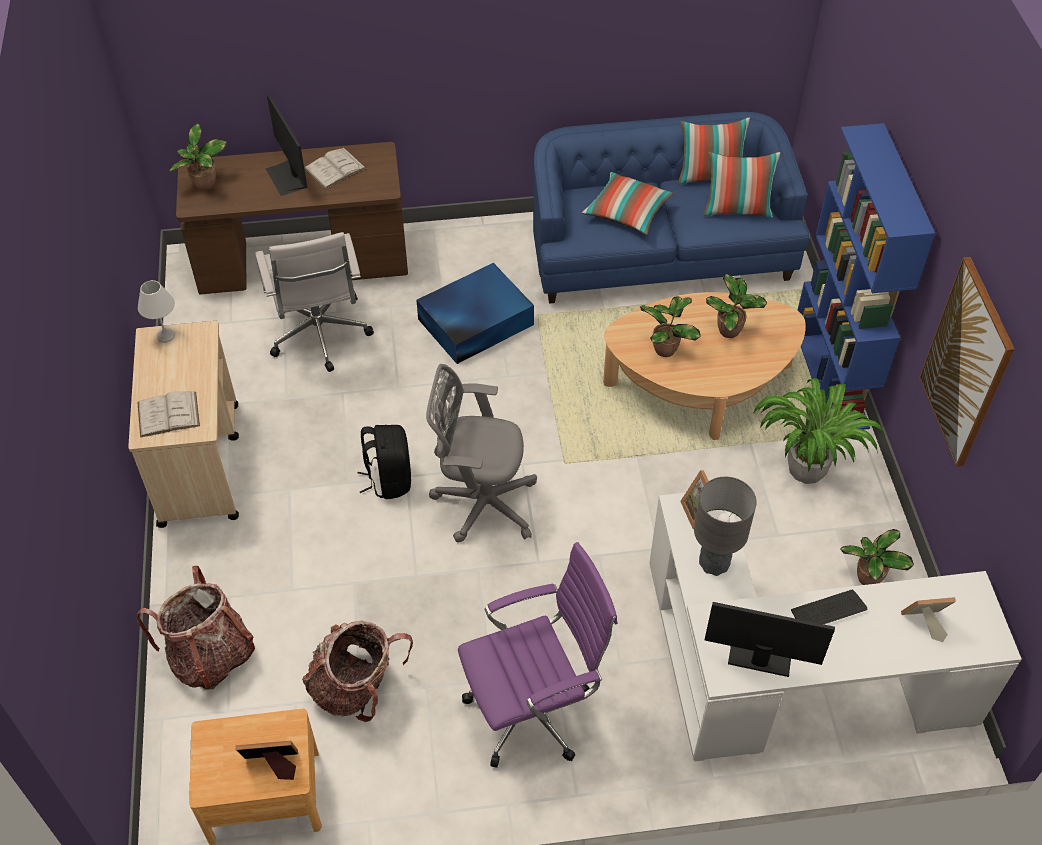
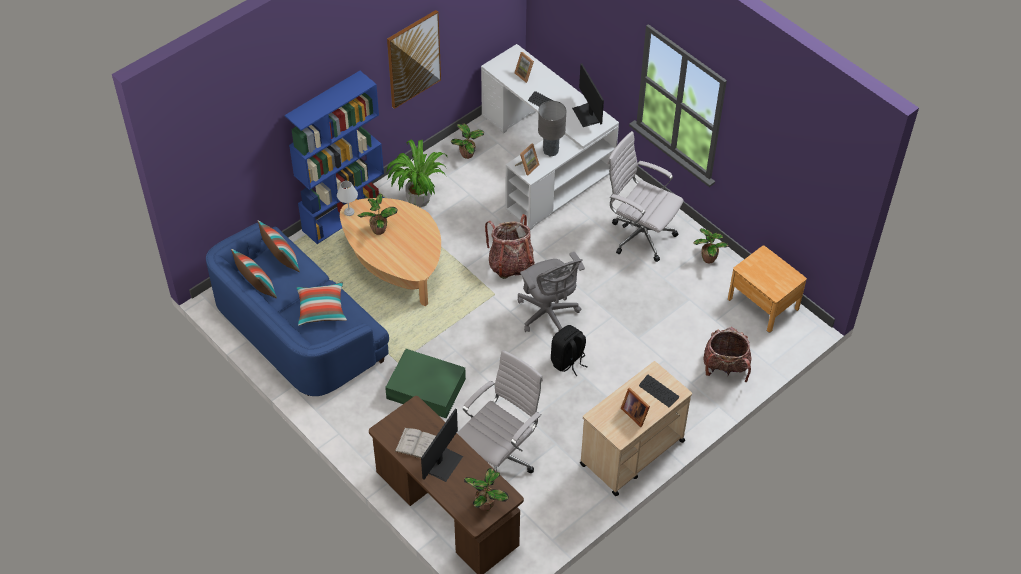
camera: 125 degrees left, 0 degrees up
white book [137,391,200,437] -> keyboard [639,375,679,407]
white table lamp [138,280,175,343] -> white table lamp moved to [337,181,358,216]
picture frame [236,741,298,780] -> picture frame moved to [621,388,650,427]
backpack [302,621,413,722] -> backpack moved to [485,214,535,279]
blue storage box [416,263,534,364] -> green storage box [385,349,466,418]
purple office chair [458,542,617,768] -> white office chair [607,131,684,262]
potted plant [640,297,701,357] -> potted plant moved to [693,228,729,263]

